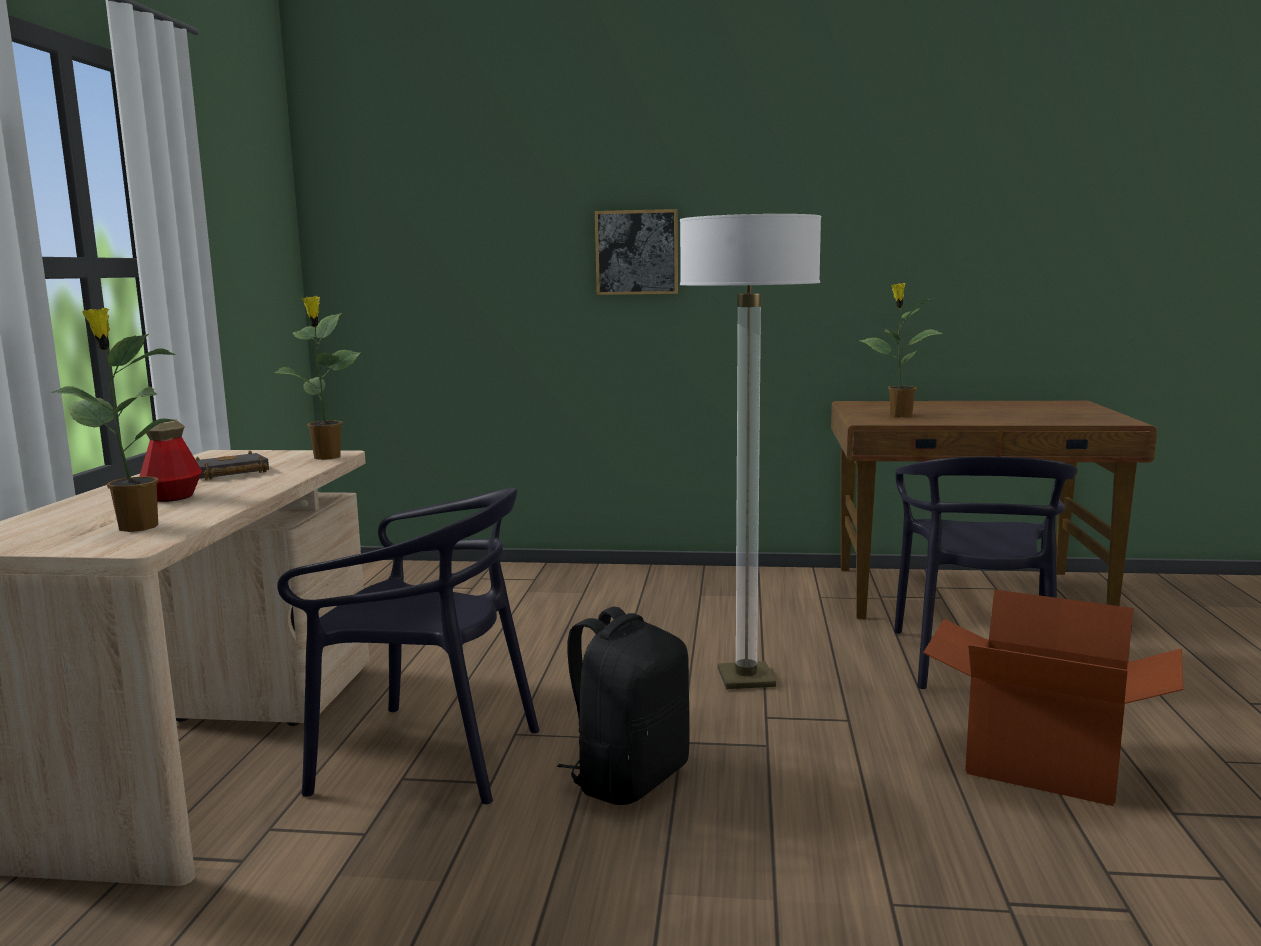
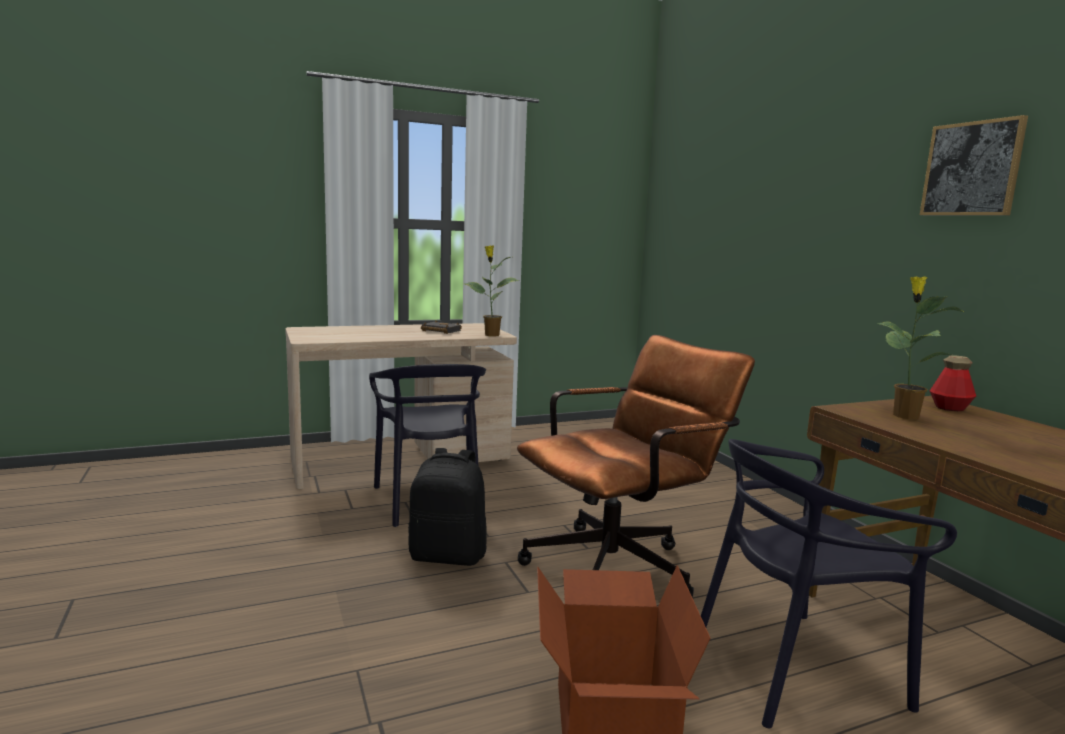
camera: 60 degrees right, 0 degrees up
potted plant [51,308,176,532] -> none
bottle [139,420,202,502] -> bottle moved to [930,355,976,411]
picture [595,209,678,295] -> picture moved to [920,115,1028,216]
floor lamp [680,214,821,689] -> brown office chair [517,335,755,598]

